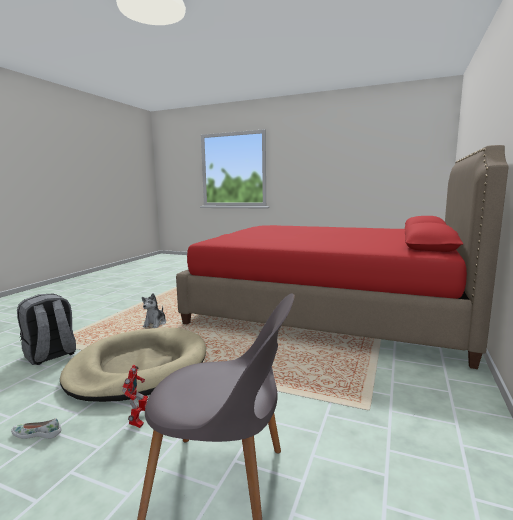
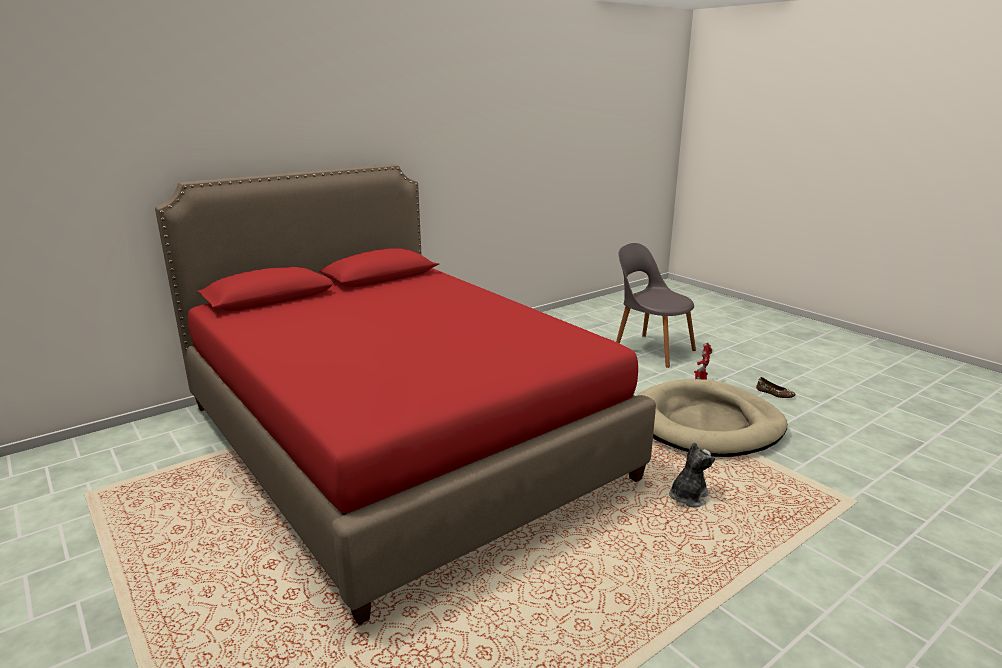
camera: 150 degrees left, 10 degrees up
white shoe [11,418,62,439] -> brown shoe [756,377,796,398]
grey backpack [17,294,76,365] -> none

